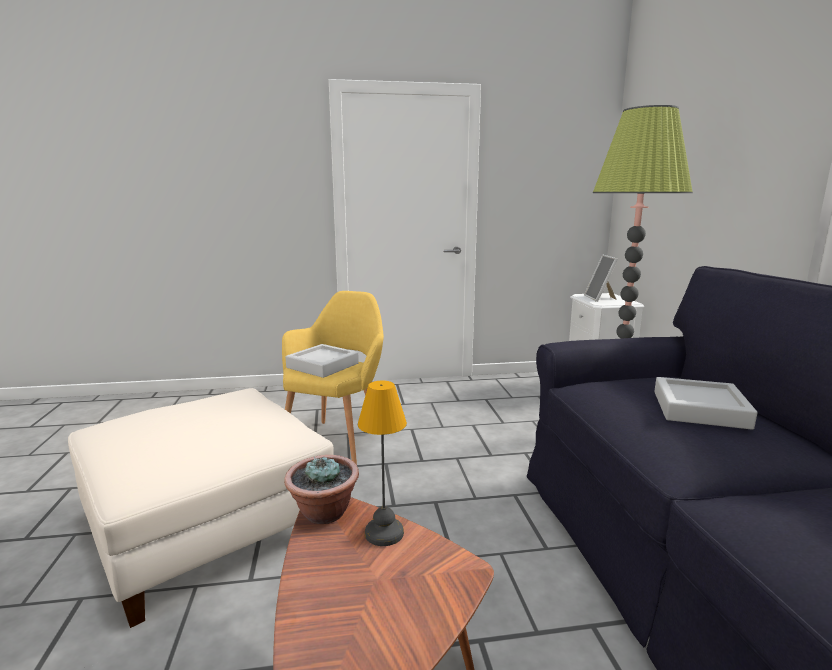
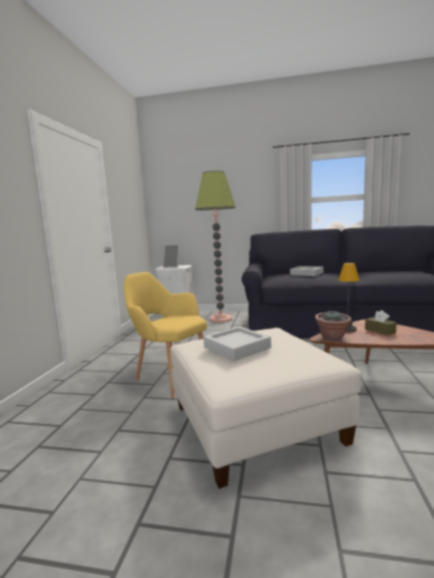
camera: 70 degrees left, 5 degrees down
grey tray [285,344,359,378] -> grey tray moved to [203,326,271,361]
none -> brown tissue box [365,310,397,336]

